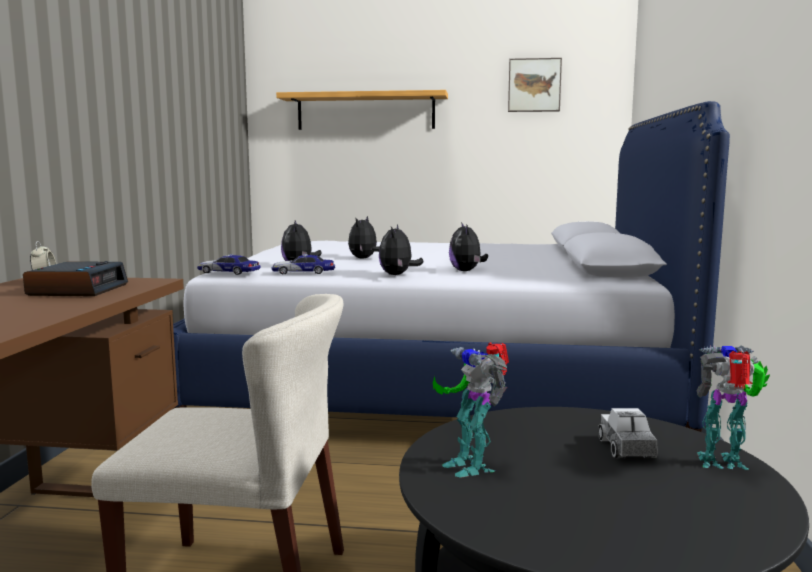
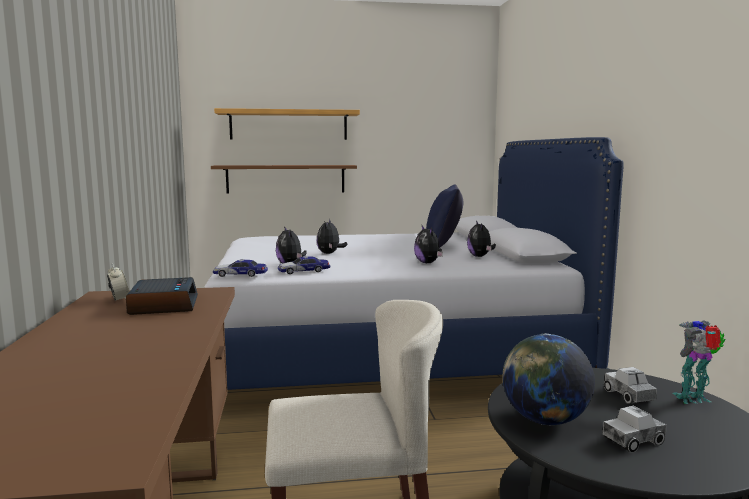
camera: 15 degrees left, 0 degrees up
plush toy [379,225,423,275] -> plush toy moved to [467,221,496,257]
toy robot [433,342,509,478] -> globe [502,334,595,425]
picture [508,58,562,112] -> none
none -> brown shelf [211,165,357,194]
none -> blue pillow [426,184,463,247]
none -> toy truck [602,406,666,453]

